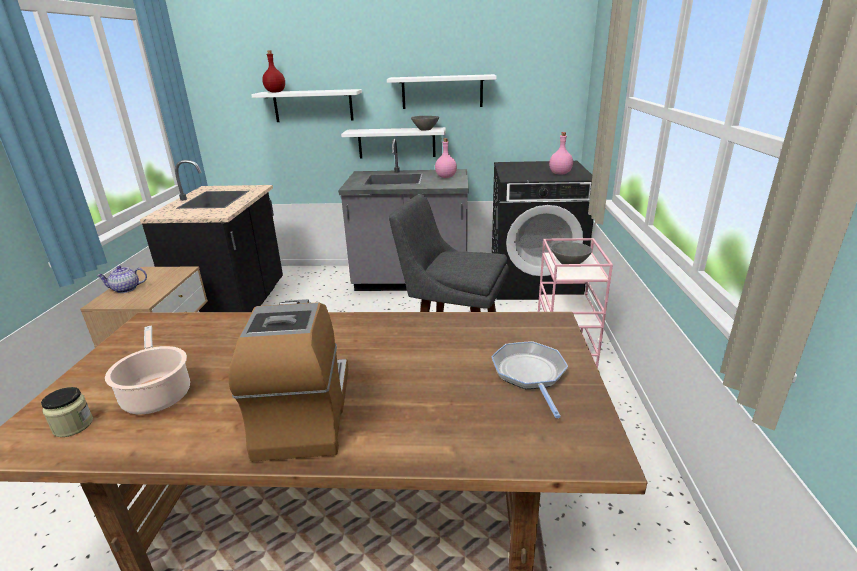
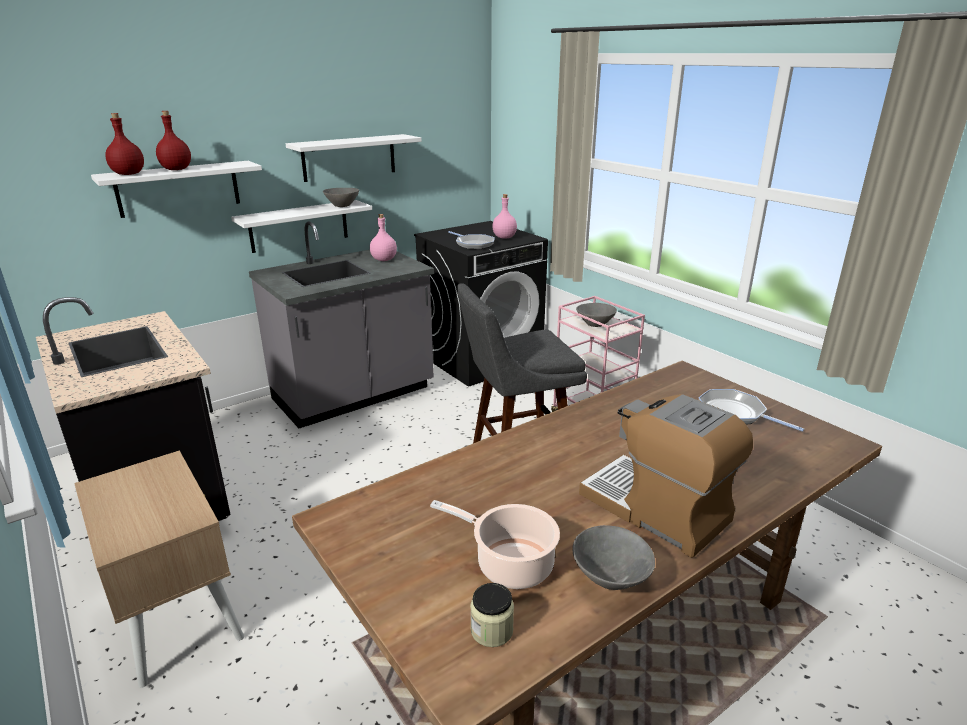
camera: 40 degrees left, 0 degrees up
teapot [96,266,147,293] -> none
none -> red bottle [156,111,191,170]
none -> frying pan [448,231,495,249]
none -> grey bowl [572,525,655,590]

